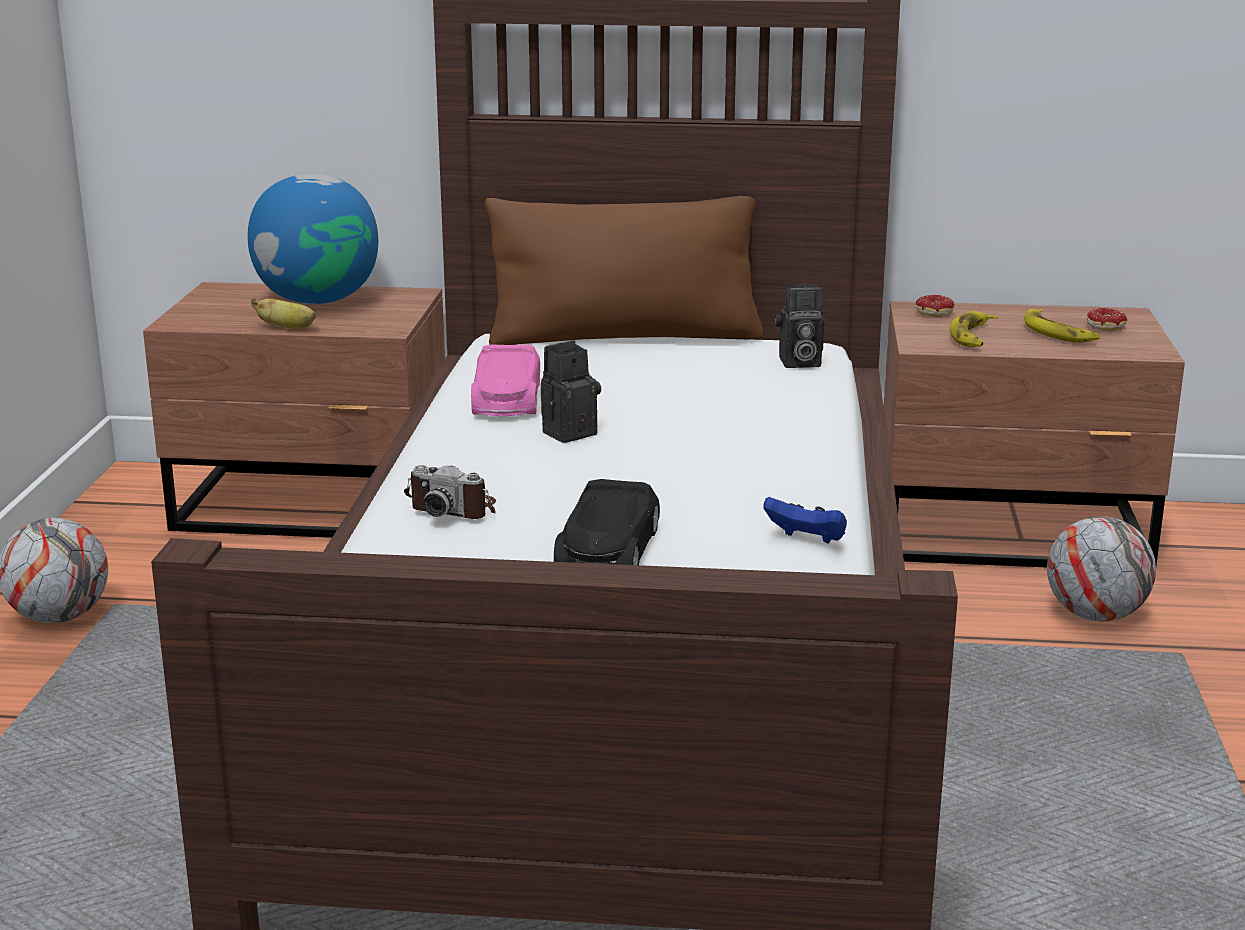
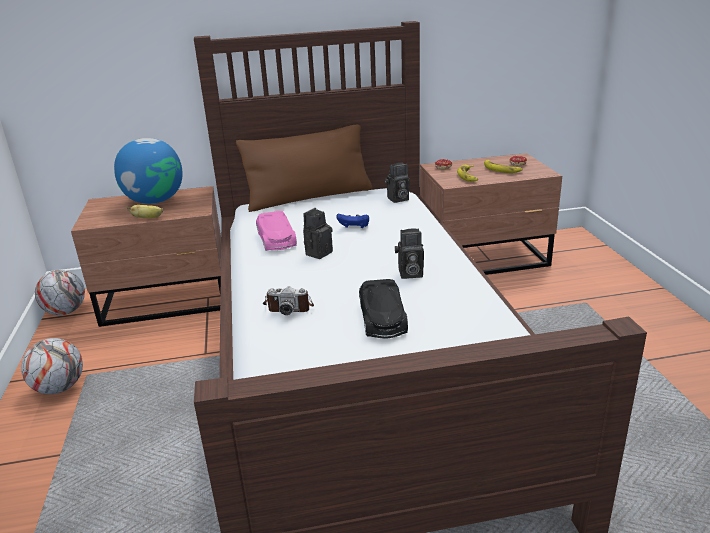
camera: 15 degrees left, 5 degrees up
blue game controller [763,497,847,544] -> blue game controller moved to [337,214,369,228]
football [1047,516,1156,621] -> football moved to [35,270,85,315]
none -> camera [395,229,424,279]

